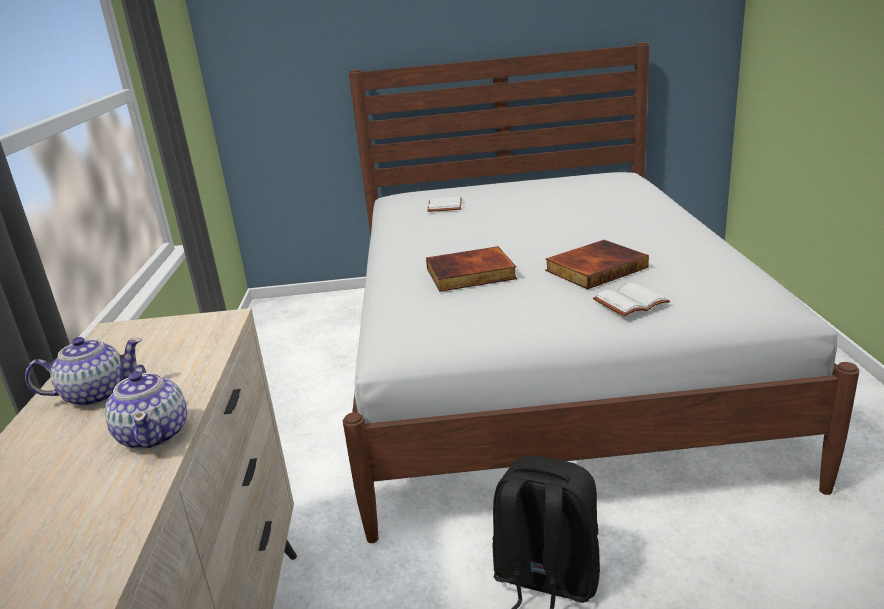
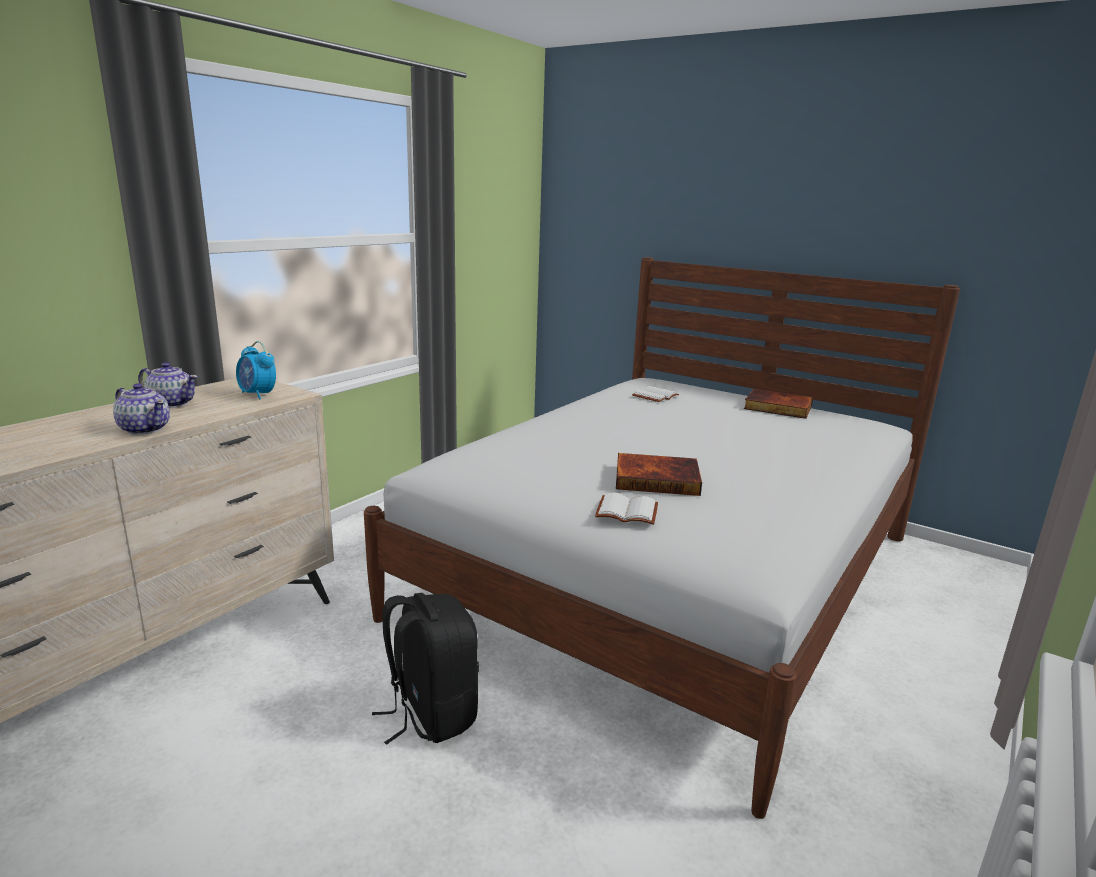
camera: 35 degrees right, 5 degrees down
teapot [104,365,187,450] -> teapot turned 75 degrees counterclockwise [113,383,170,435]
book [426,246,517,292] -> book moved to [744,389,813,419]
none -> alarm clock [236,341,276,399]

